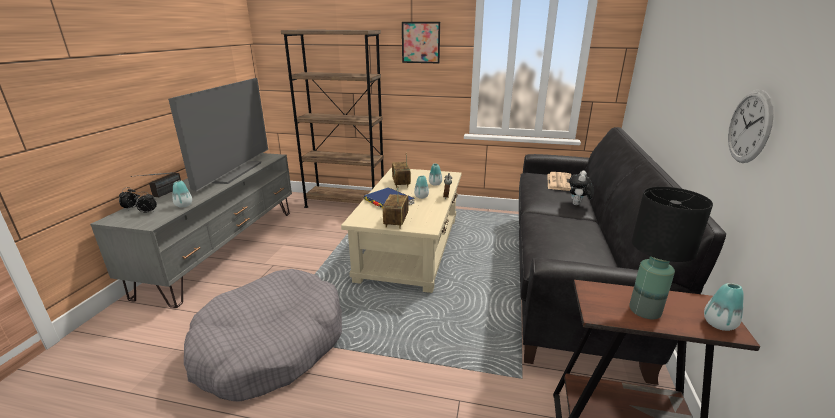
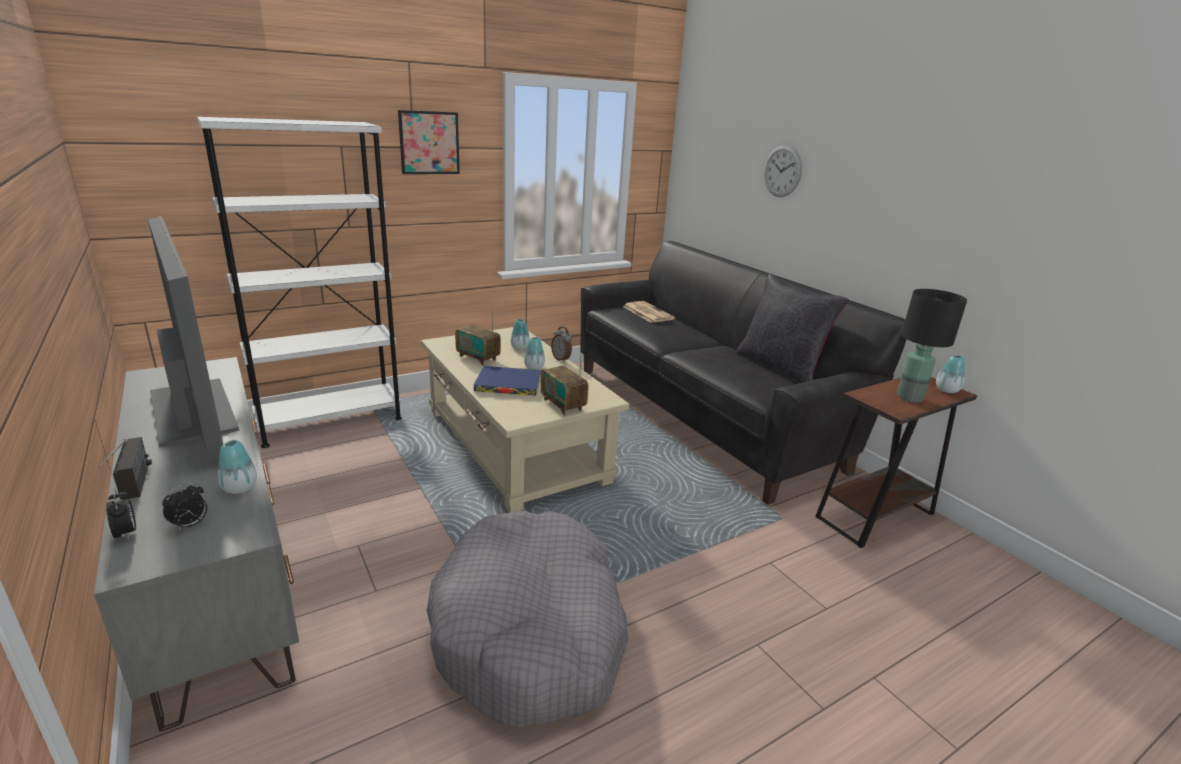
camera: 45 degrees left, 0 degrees up
brown bookcase [281,30,384,208] -> white bookcase [197,117,402,448]
plush toy [569,170,594,205] -> none
wall clock [728,90,774,163] -> wall clock moved to [764,145,802,197]
none -> black pillow [736,274,849,383]

